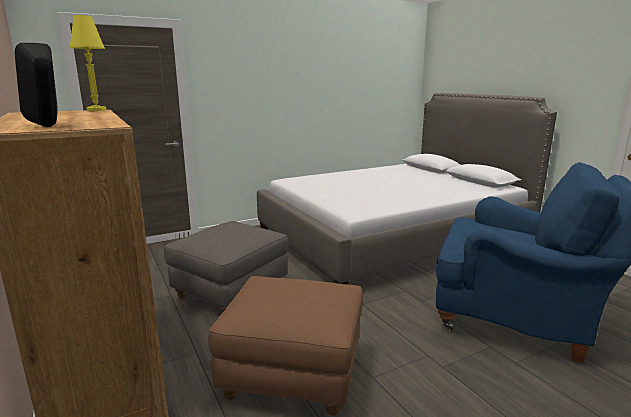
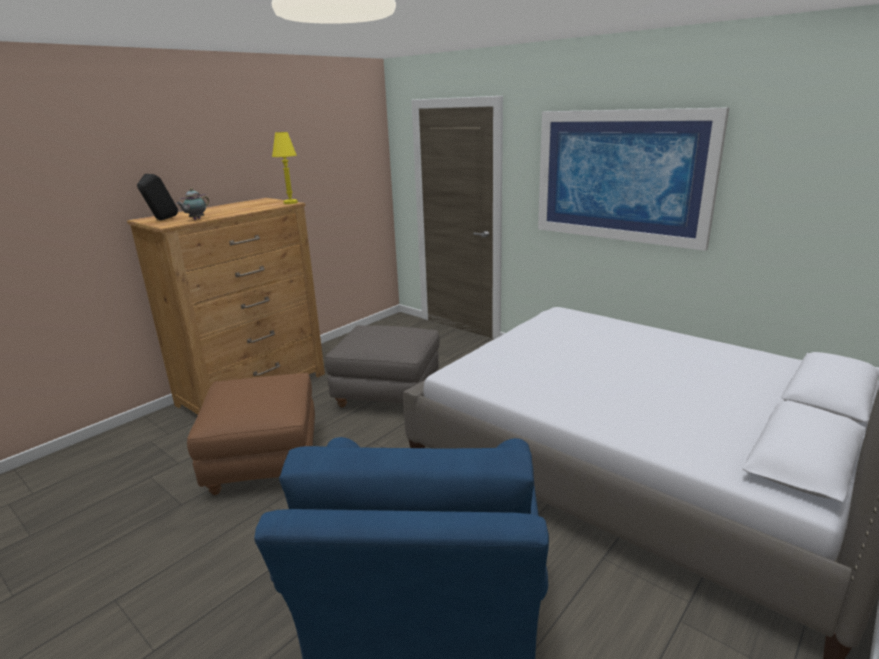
camera: 70 degrees right, 5 degrees up
none -> teapot [176,188,209,220]
none -> picture [538,107,729,251]

